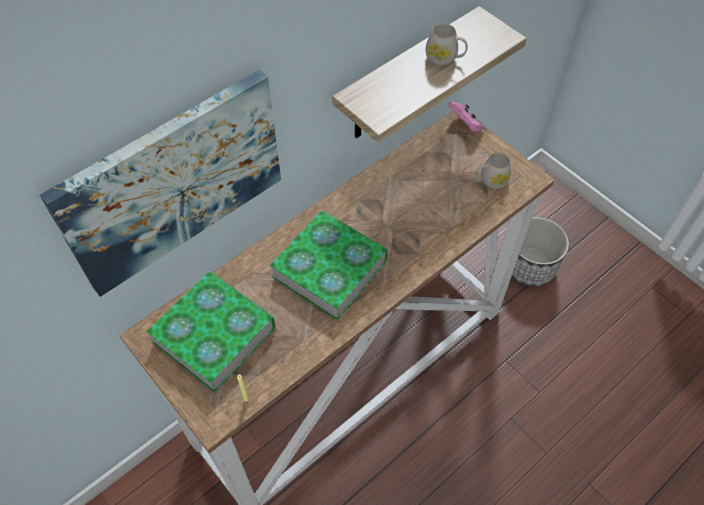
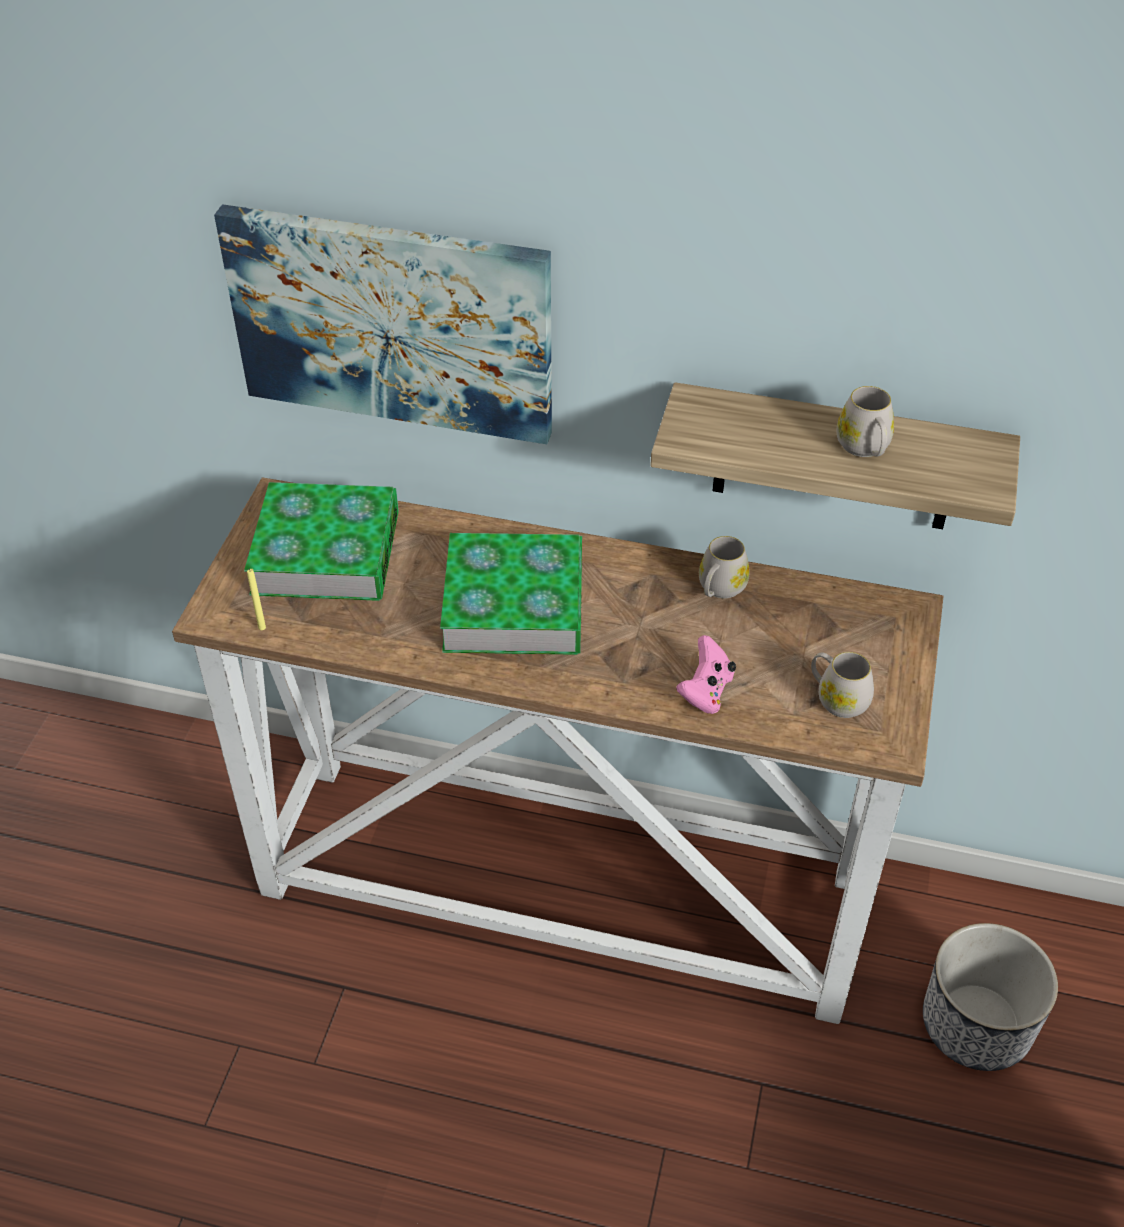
camera: 55 degrees right, 10 degrees down
pink game controller [448,101,483,132] -> pink game controller moved to [676,635,736,714]
none -> white mug [699,536,750,598]

